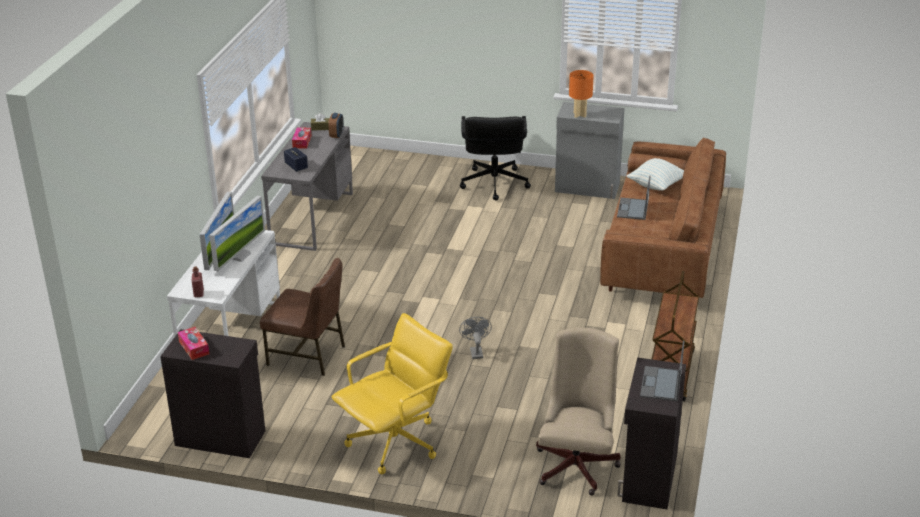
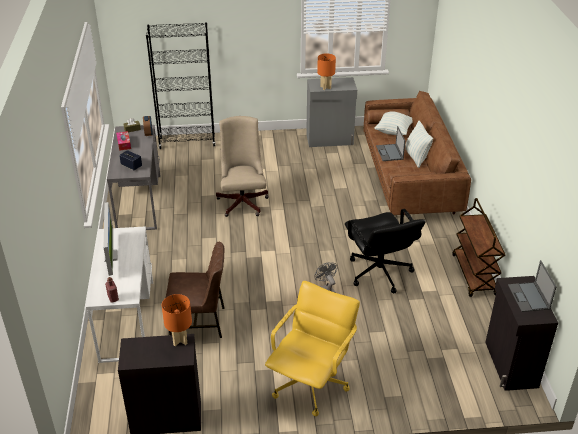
camera: 20 degrees left, 5 degrees up
tissue box [178,327,209,360] -> none
monitor [209,196,265,271] -> none
black office chair [460,116,531,200] -> black office chair moved to [345,209,426,294]
beige office chair [536,328,621,496] -> beige office chair moved to [216,116,269,217]
none -> black bookcase [146,22,216,149]
none -> orange table lamp [162,294,192,346]
none -> pillow [405,121,433,168]

